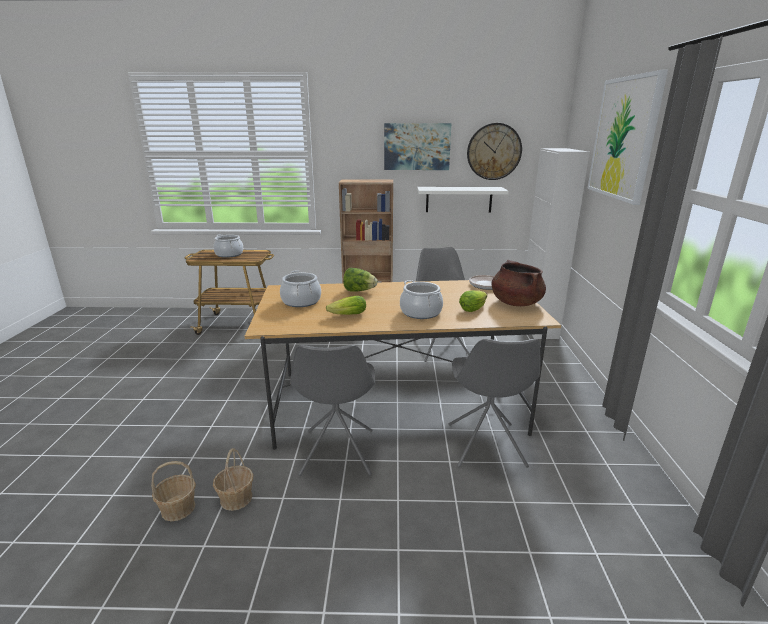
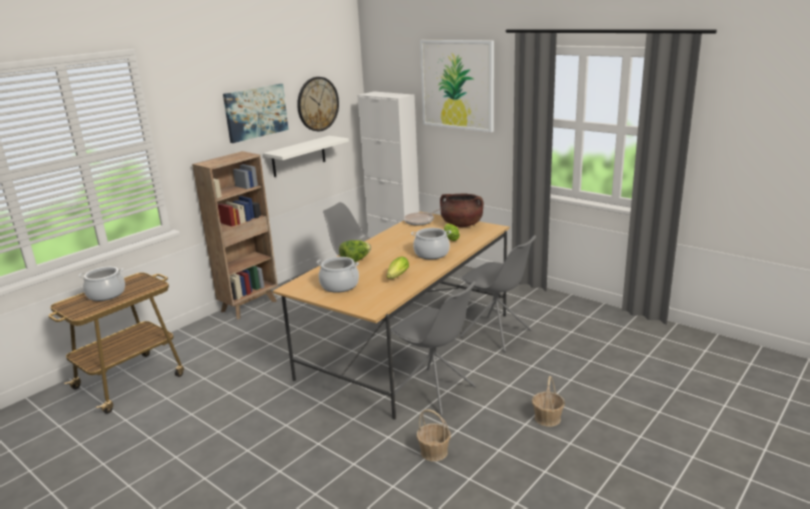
camera: 50 degrees left, 0 degrees up
basket [151,461,196,522] -> basket moved to [532,376,565,427]

